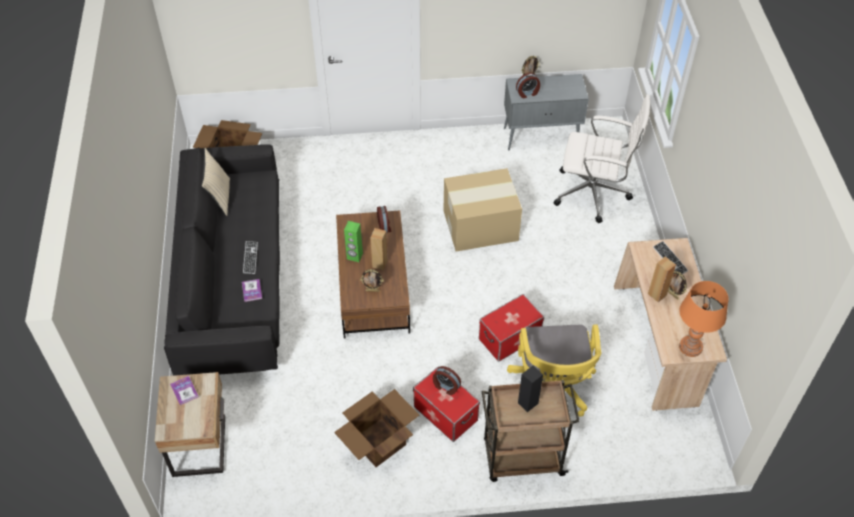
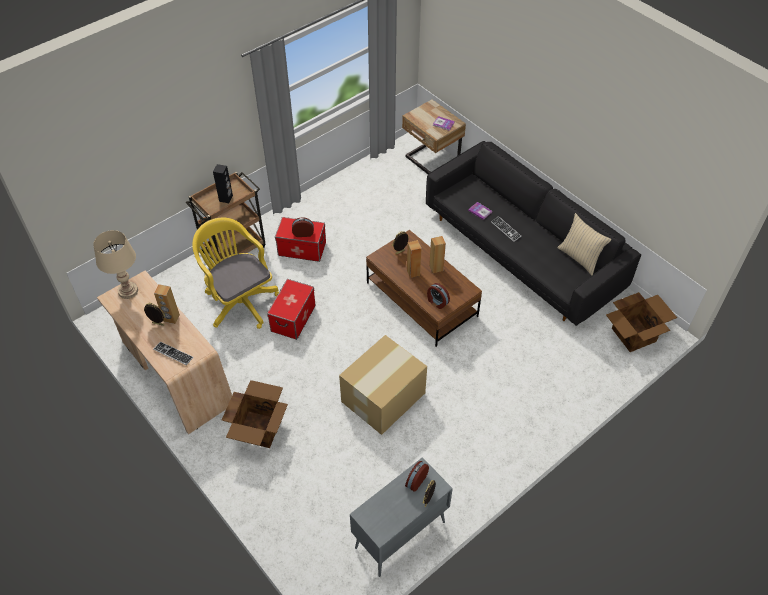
camera: 145 degrees right, 0 degrees up
cardboard box [334,389,419,467] -> cardboard box moved to [222,380,288,448]
green speaker [344,221,363,262] -> brown speaker [429,236,446,273]
white office chair [554,94,650,223] -> none
orange table lamp [679,281,729,357] -> beige table lamp [93,230,138,299]

